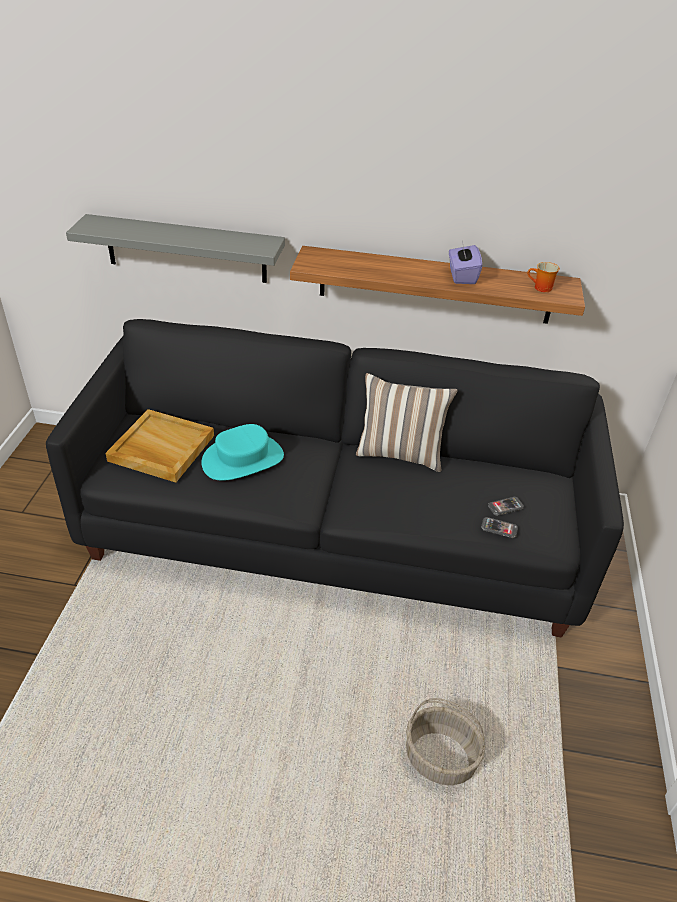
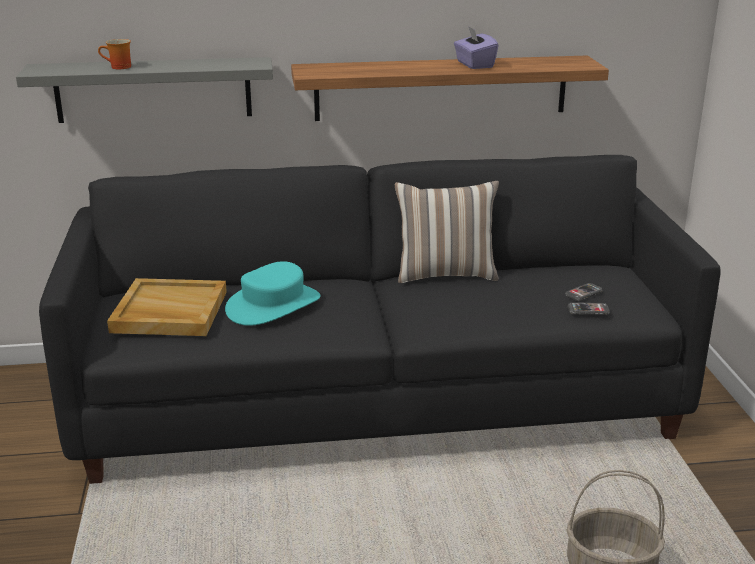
camera: 15 degrees left, 15 degrees down
mug [527,262,560,292] -> mug moved to [98,39,131,69]

